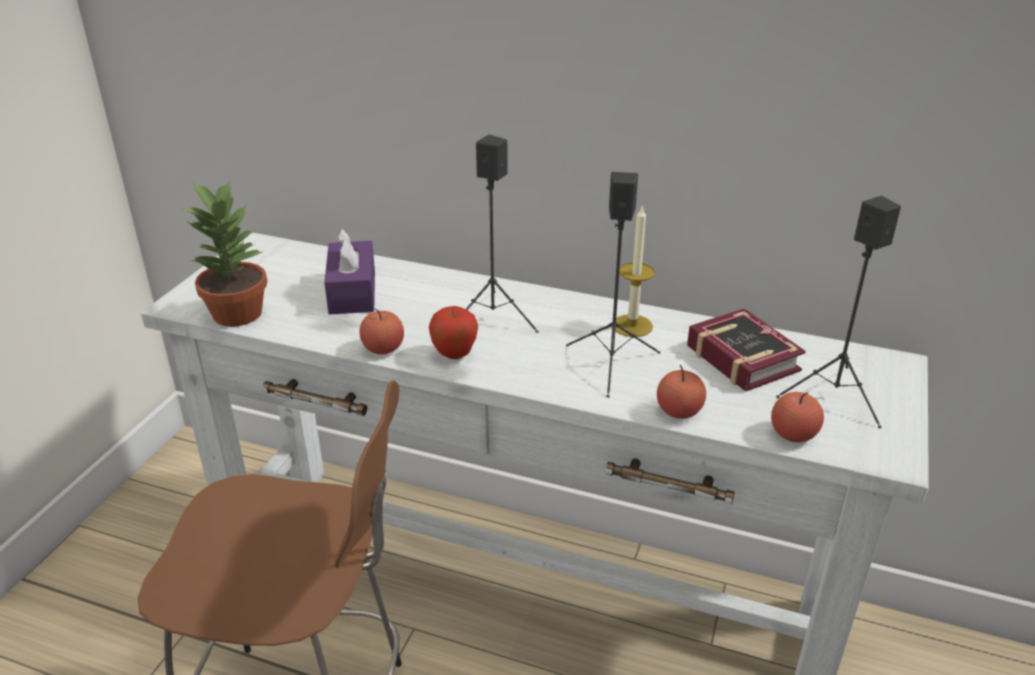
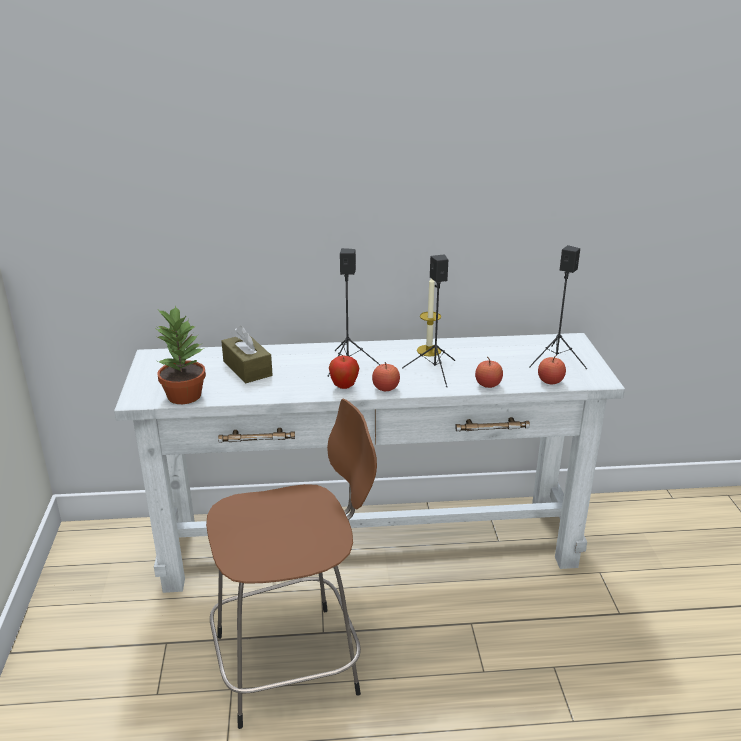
camera: 25 degrees left, 5 degrees down
purple tissue box [324,228,375,315] -> brown tissue box [221,326,273,383]
apple [359,309,404,354] -> apple moved to [372,362,400,391]
book [687,308,806,391] -> none

